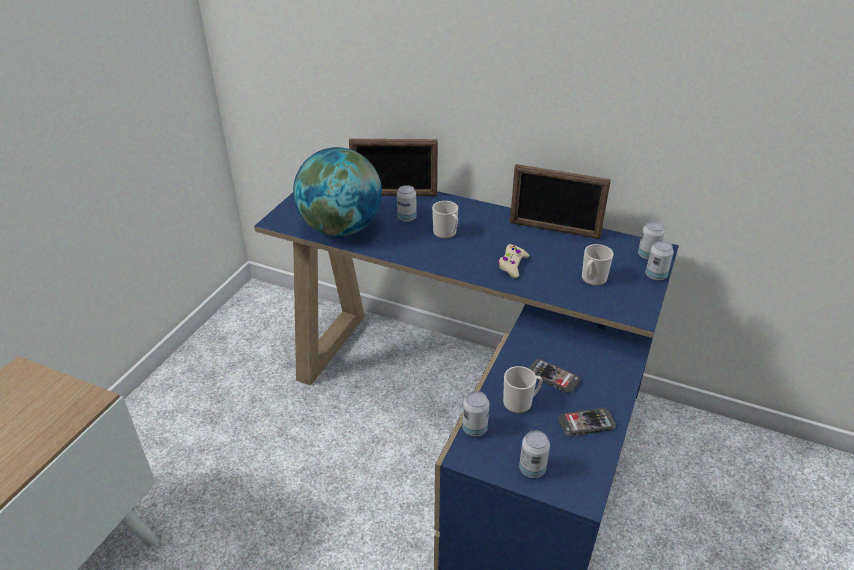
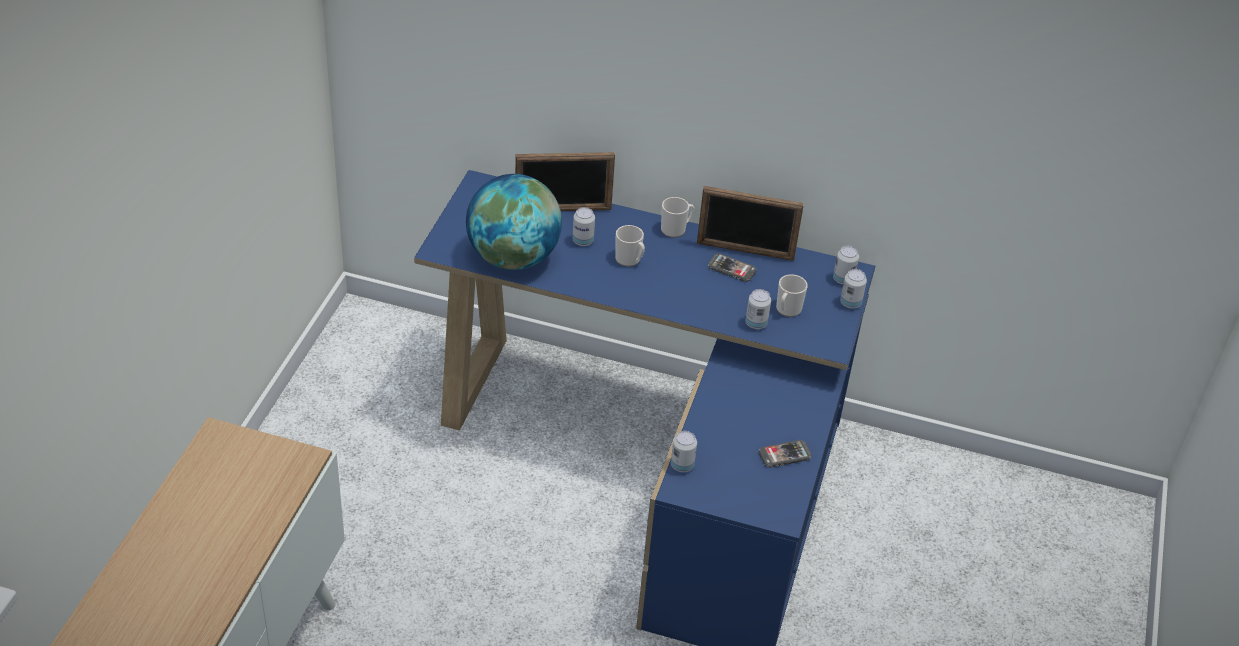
camera: 10 degrees left, 5 degrees up
beige game controller [498,244,529,278] -> none
mug [503,366,543,413] -> mug moved to [661,197,694,238]
can [519,430,550,478] -> can moved to [745,289,771,329]
phone [529,359,580,393] -> phone moved to [708,253,756,282]

